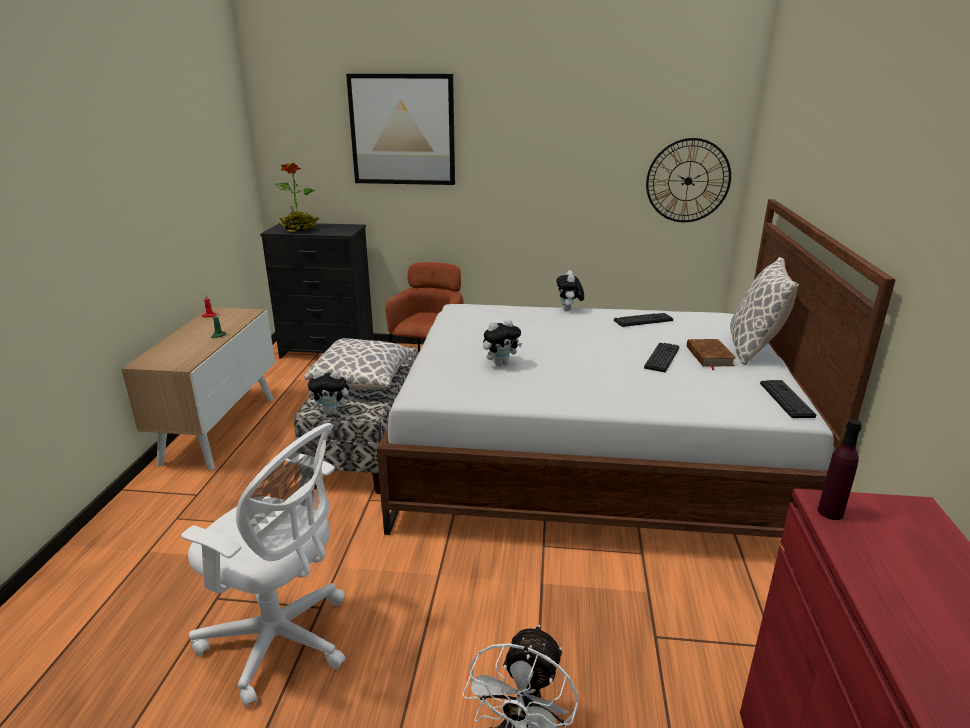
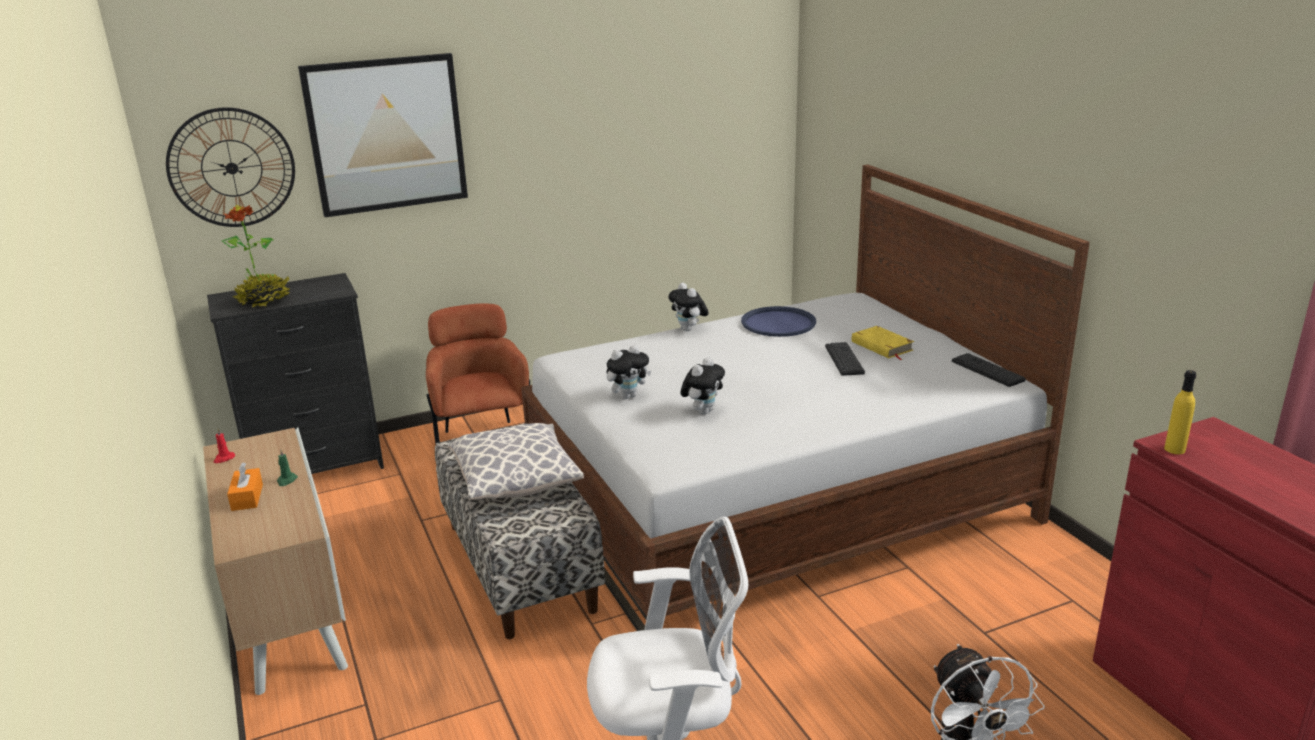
camera: 30 degrees left, 0 degrees up
plush toy [308,370,354,415] -> plush toy moved to [606,345,651,399]
keyboard [614,313,673,327] -> blue tray [741,306,816,337]
wall clock [646,138,731,222] -> wall clock moved to [166,107,295,227]
brown book [687,339,736,370] -> yellow book [852,326,914,360]
pillow [730,257,799,365] -> none
purple bottle [818,419,862,520] -> yellow bottle [1164,370,1196,454]
none -> orange tissue box [227,462,263,511]

